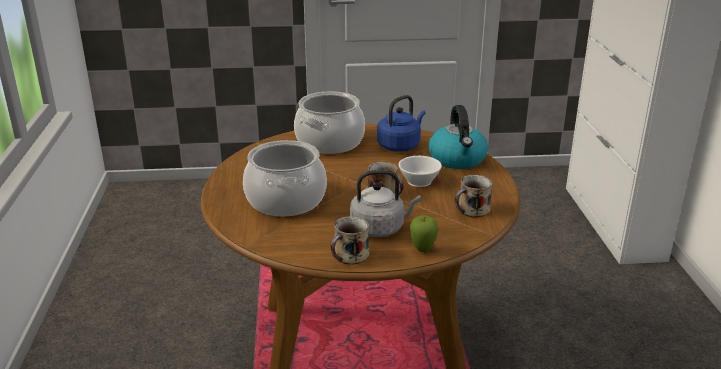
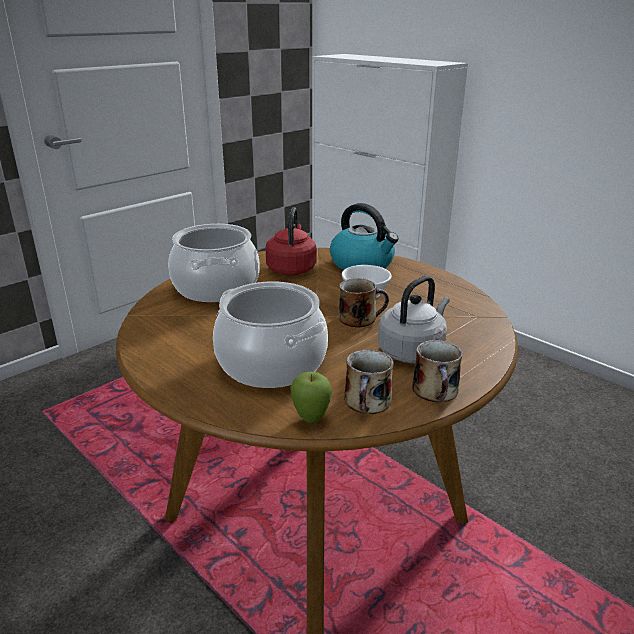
camera: 40 degrees left, 0 degrees up
blue kettle [377,95,426,151] -> red kettle [266,207,316,275]
apple [410,215,439,252] -> apple moved to [290,372,332,423]
mug [455,175,493,217] -> mug moved to [344,350,394,414]

